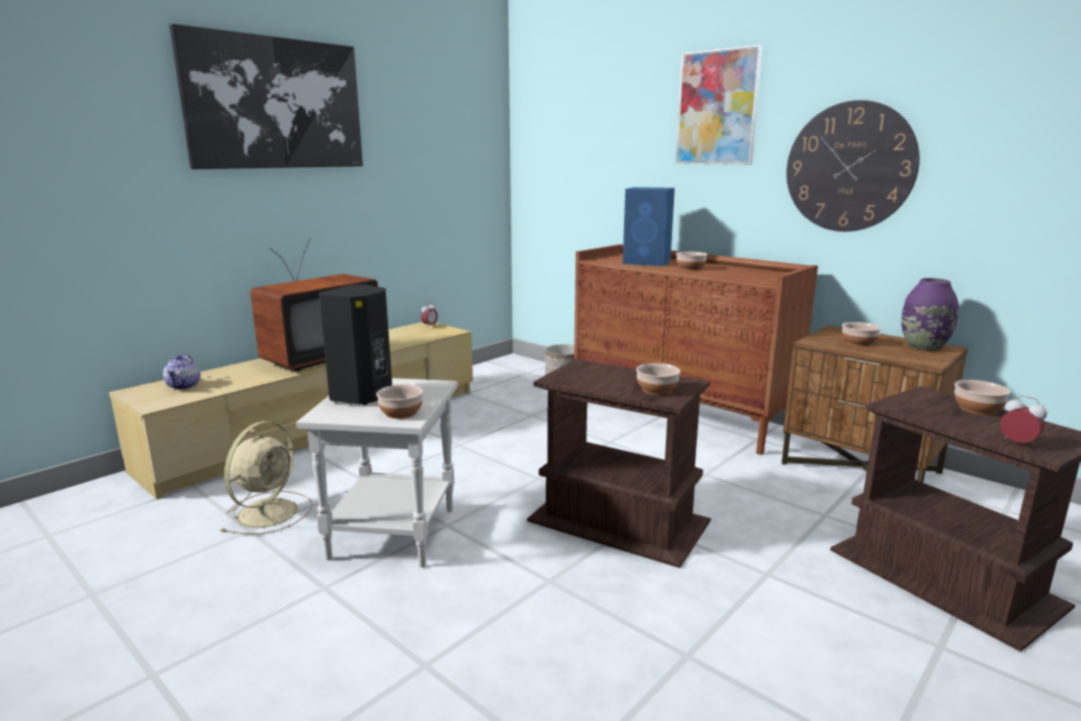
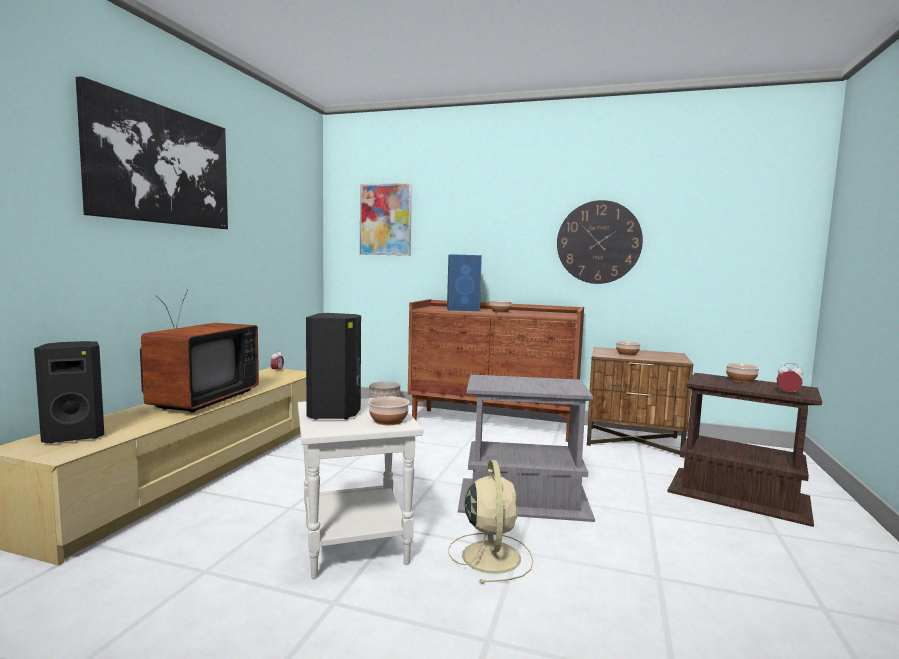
camera: 25 degrees left, 10 degrees down
teapot [163,355,201,390] -> black speaker [34,341,104,444]
beige fan [220,421,312,534] -> beige fan moved to [448,460,533,584]
brown side table [527,359,711,568] -> grey side table [458,375,595,522]
bowl [636,363,681,395] -> none
picture [675,44,763,165] -> picture moved to [360,183,412,256]
purple vase [901,278,959,351] -> none

